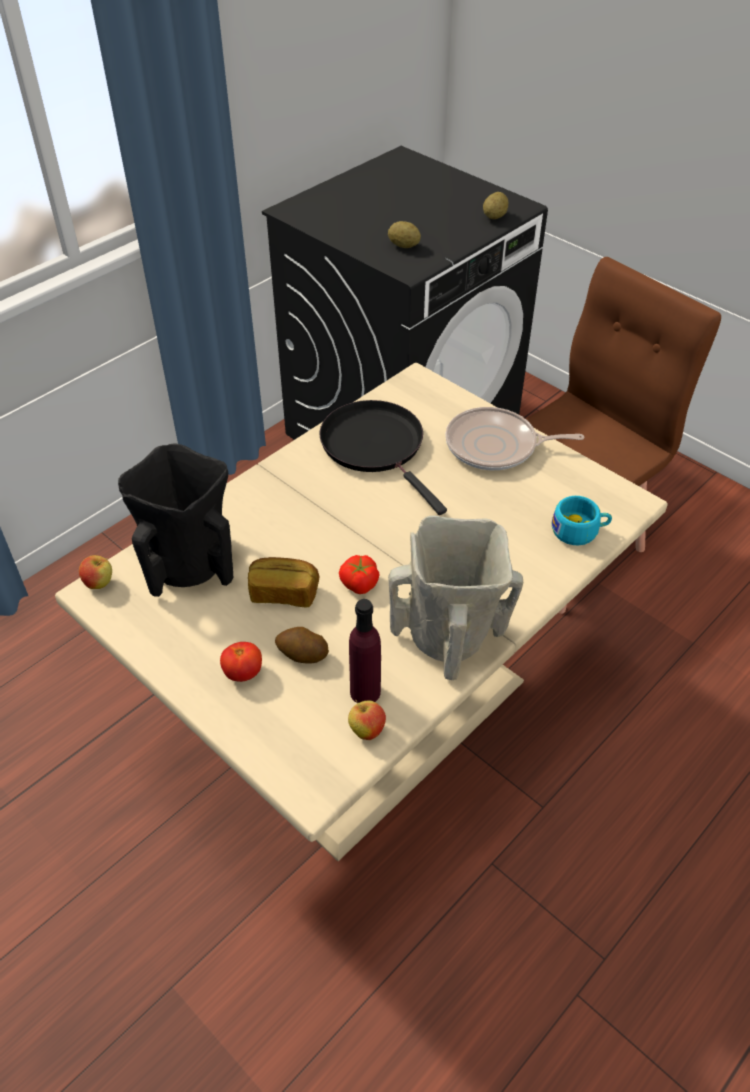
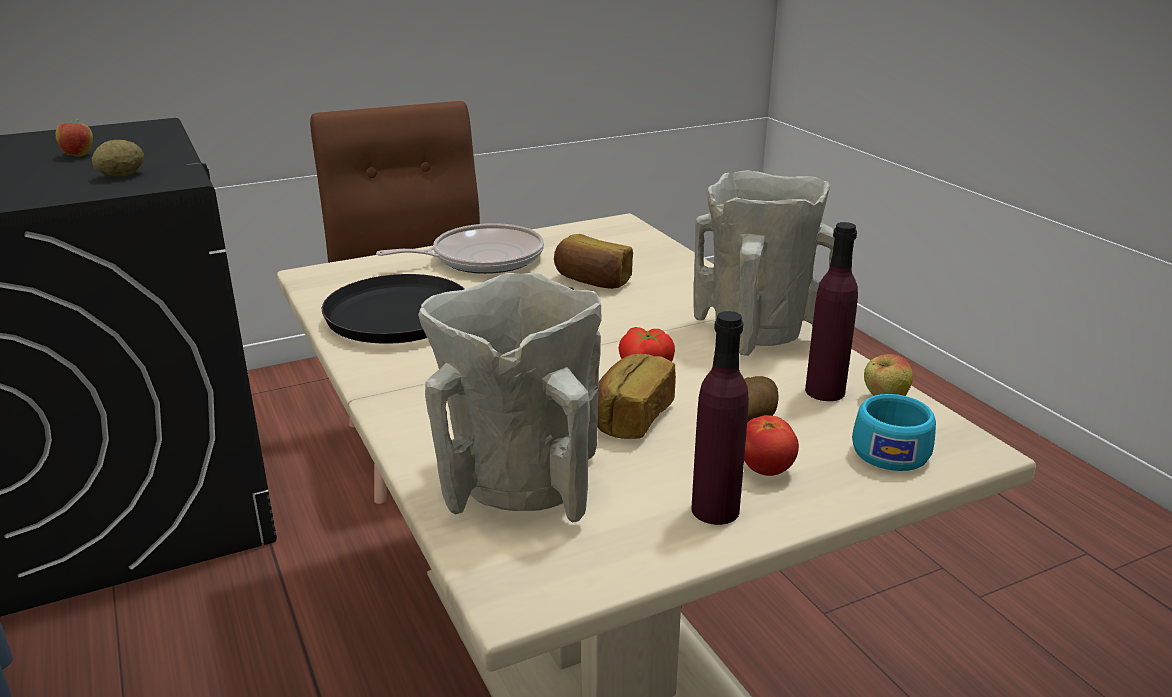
camera: 70 degrees left, 20 degrees down
apple [79,555,112,589] -> apple moved to [56,119,93,157]
black vase [118,443,233,597] -> beige vase [418,273,601,523]
frying pan [445,407,584,470] -> frying pan turned 135 degrees counterclockwise [376,223,544,274]
potato [483,192,508,219] -> none
turquoise cup [551,496,612,546] -> turquoise cup moved to [852,394,936,471]
none -> bread [554,234,633,289]
none -> purple bottle [691,311,749,525]

